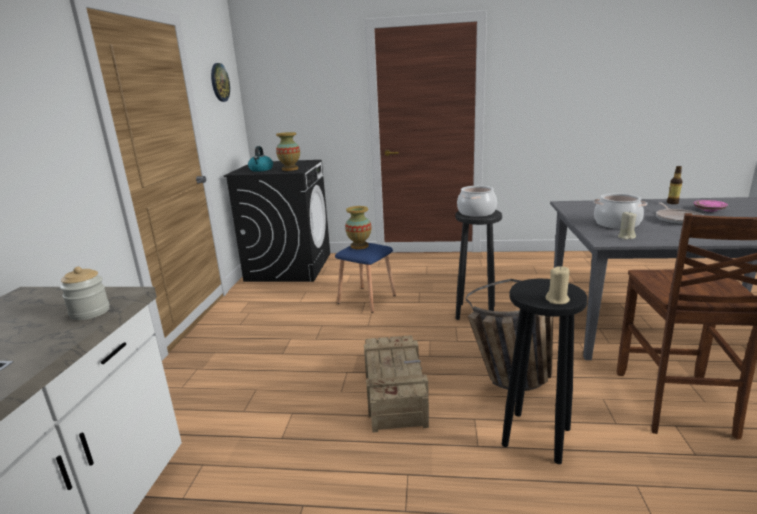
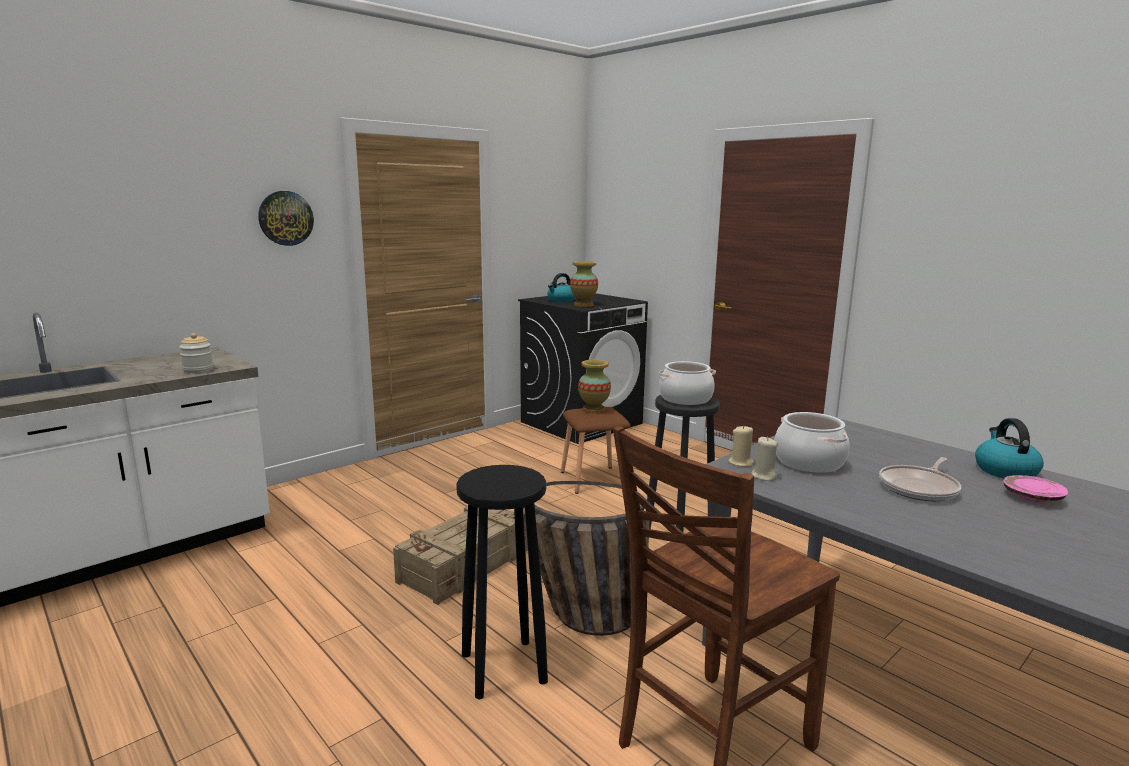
camera: 40 degrees right, 5 degrees down
wall clock [211,63,230,102] -> wall clock moved to [258,191,314,246]
blue stool [335,243,396,313] -> brown stool [561,407,631,494]
beige candle [546,266,570,304] -> beige candle moved to [728,426,754,467]
bottle [667,166,683,204] -> kettle [975,418,1044,478]

